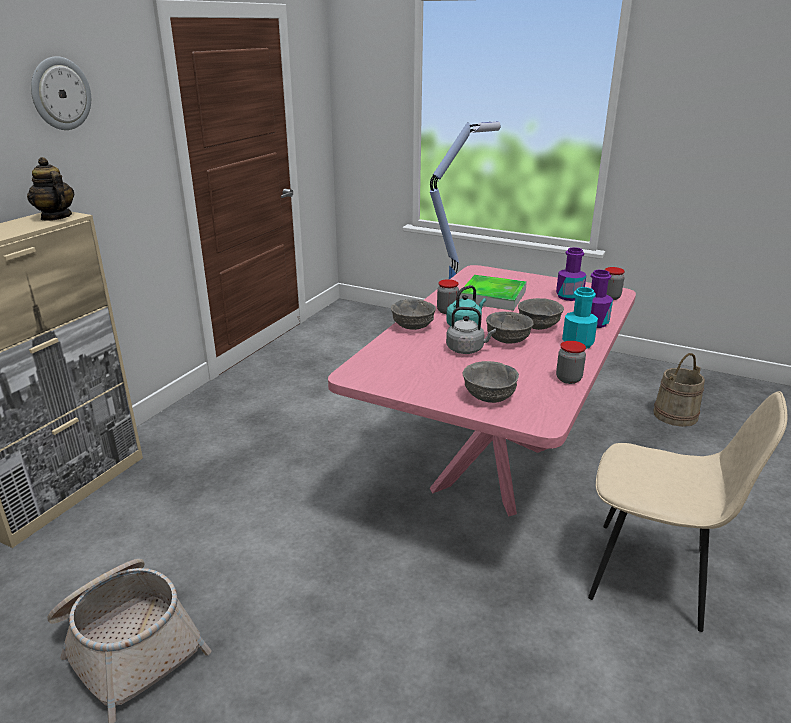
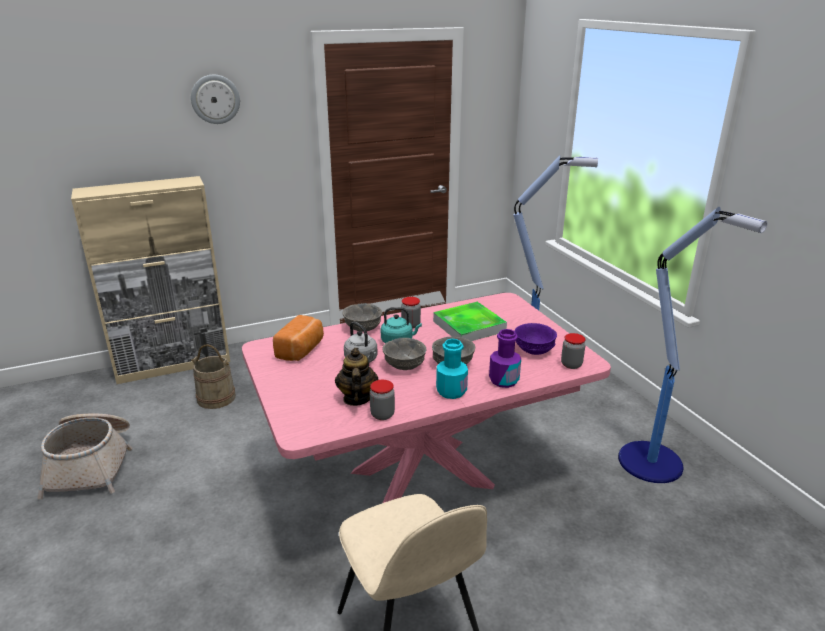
camera: 40 degrees right, 0 degrees up
teapot [27,157,74,221] -> teapot moved to [335,348,378,406]
grey bowl [463,361,519,403] -> none
purple bottle [556,247,586,301] -> purple bowl [514,323,557,355]
beige bucket [653,353,705,427] -> beige bucket moved to [191,344,235,409]
none -> bread [273,315,324,361]
none -> floor lamp [618,207,767,483]

